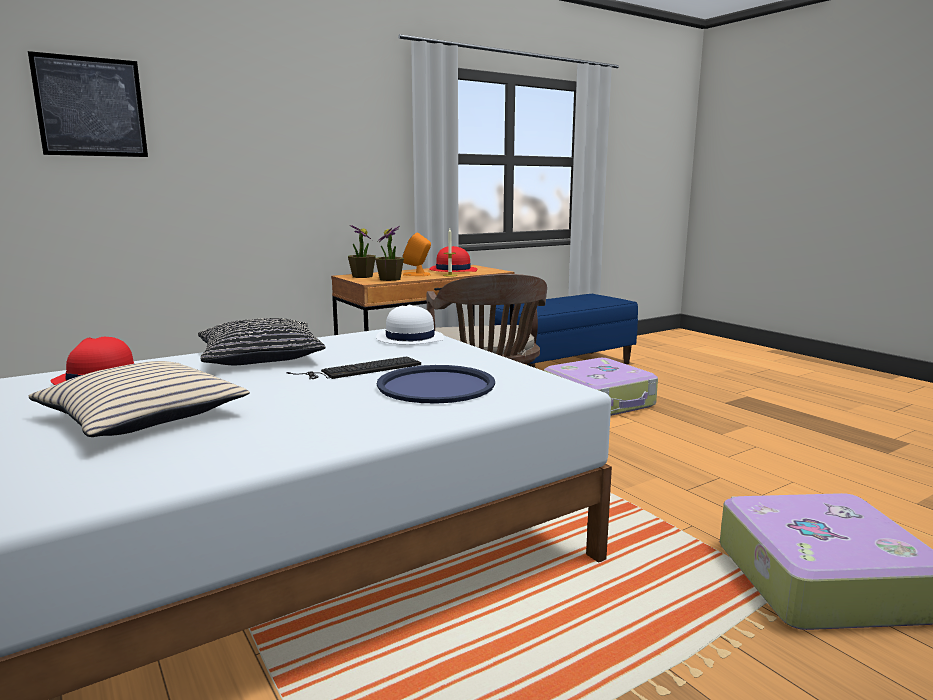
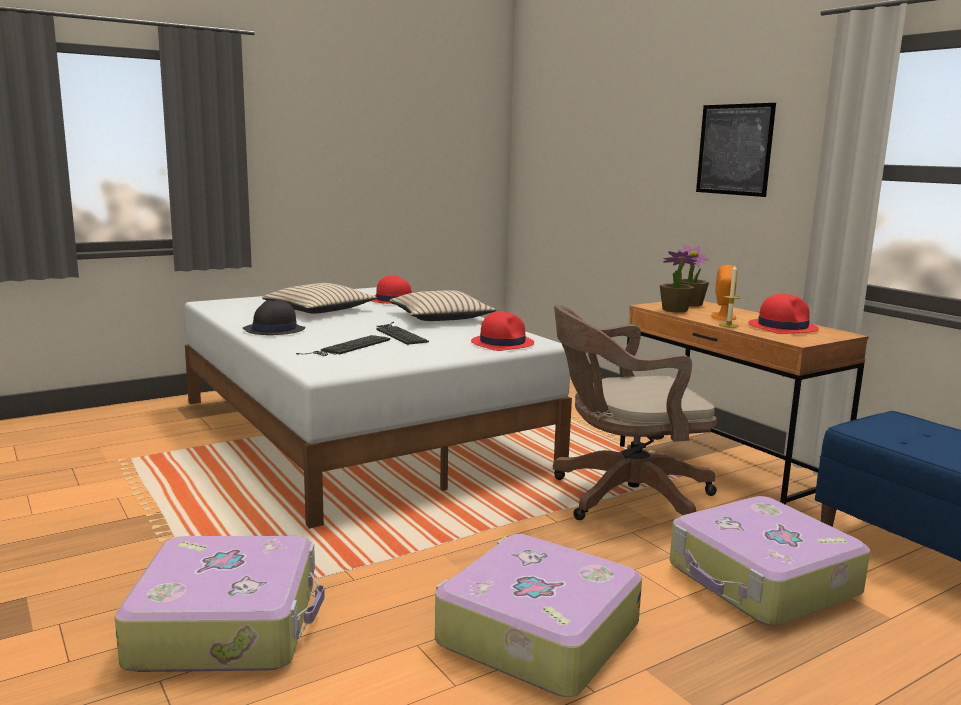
camera: 90 degrees right, 0 degrees up
picture [28,51,148,157] -> picture moved to [696,103,776,197]
black pillow [198,318,326,365] -> beige pillow [389,290,496,321]
white hat [376,305,444,345] -> red hat [471,311,534,351]
blue tray [377,365,495,404] -> keyboard [296,335,390,356]
none -> black hat [243,300,305,335]
none -> suitcase [435,534,642,697]

